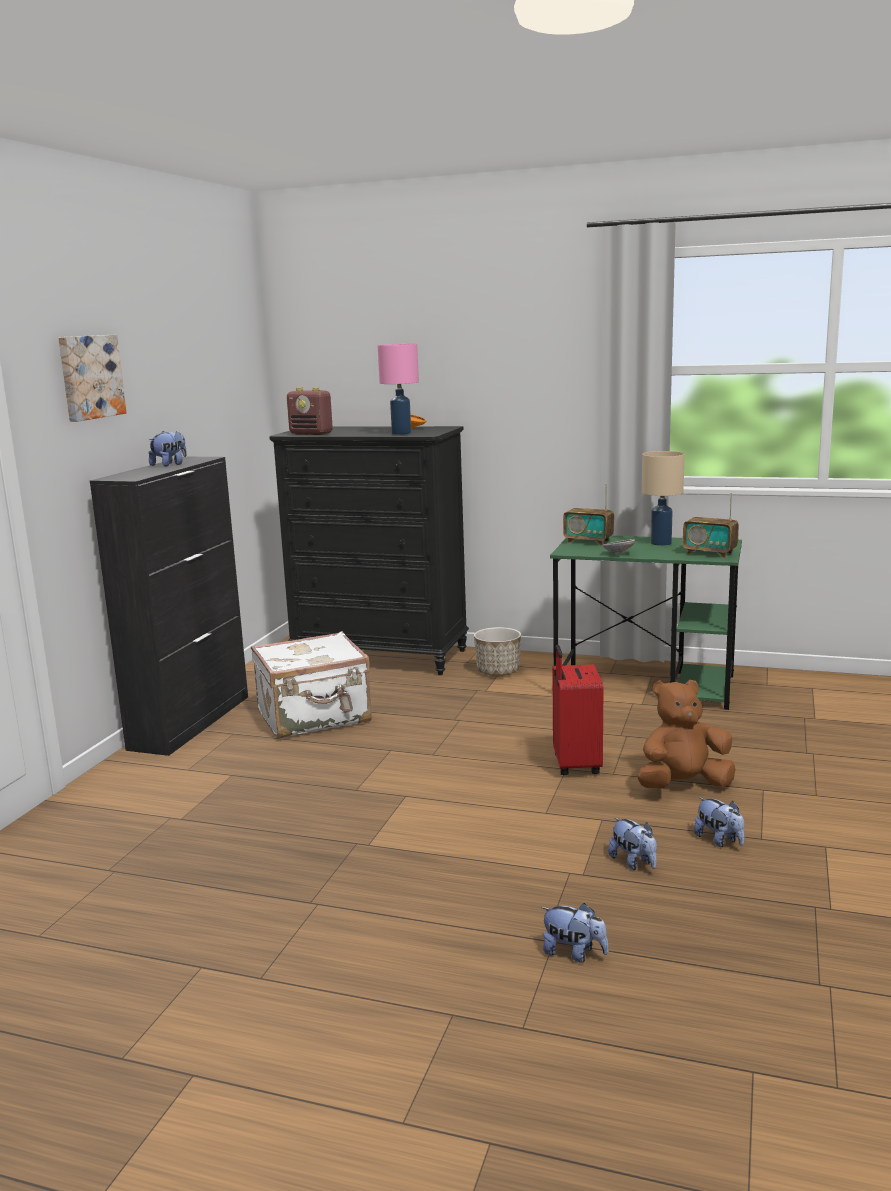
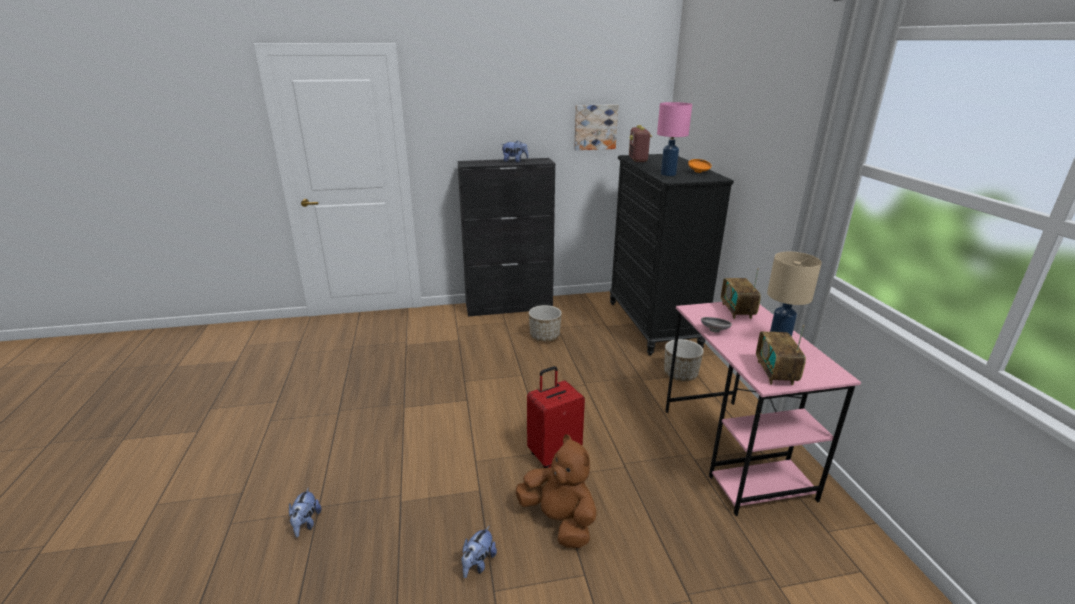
camera: 60 degrees right, 10 degrees up
picture [58,335,126,422] -> picture moved to [574,104,618,150]
white suitcase [251,631,372,739] -> planter [529,305,562,341]
green desk [550,536,742,710] -> pink desk [665,302,861,516]
plush toy [608,817,657,870] -> none

